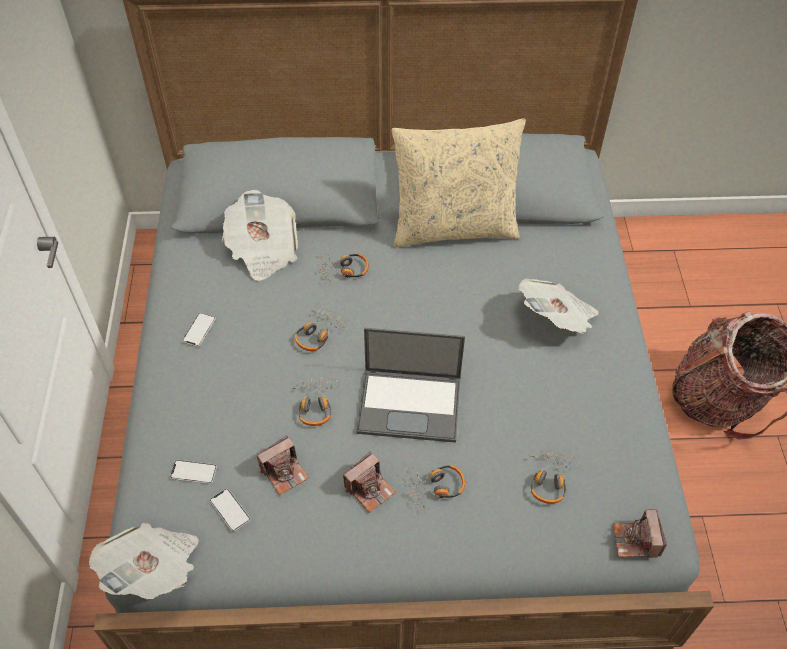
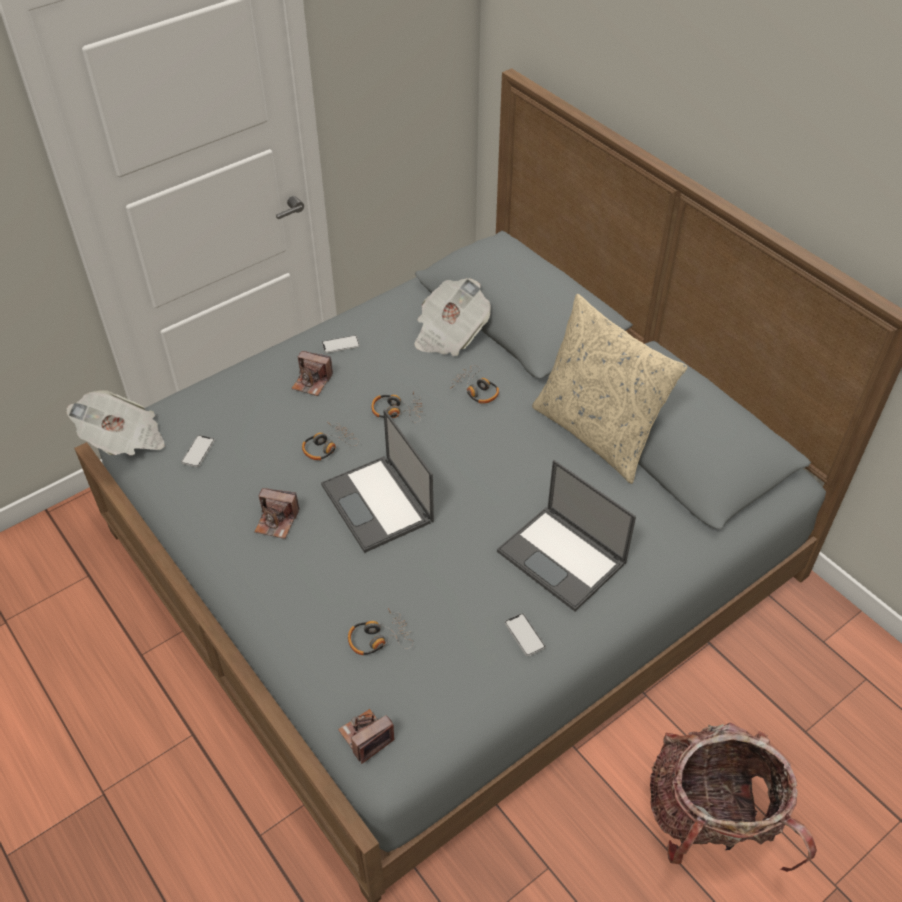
camera: 55 degrees right, 5 degrees down
phone [170,460,217,484] -> phone moved to [505,613,545,656]
camera [257,435,309,495] -> camera moved to [291,351,333,396]
headphones [404,465,465,509] -> none
newspaper [519,278,599,334] -> laptop [497,460,636,612]

